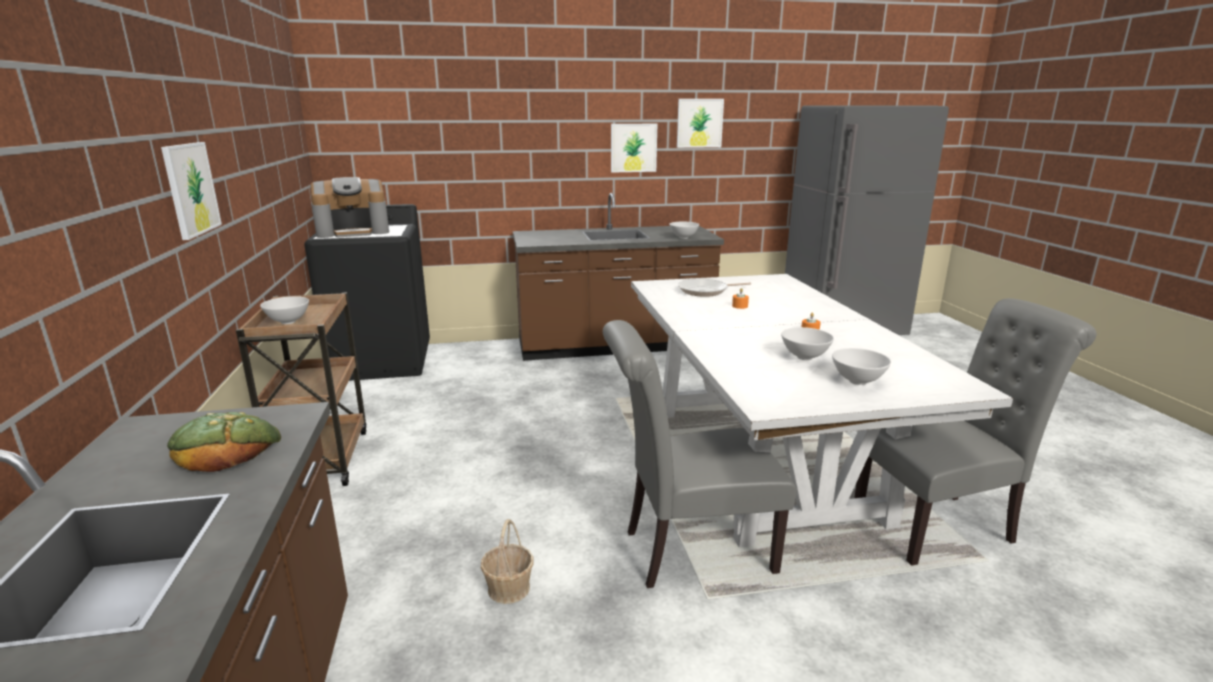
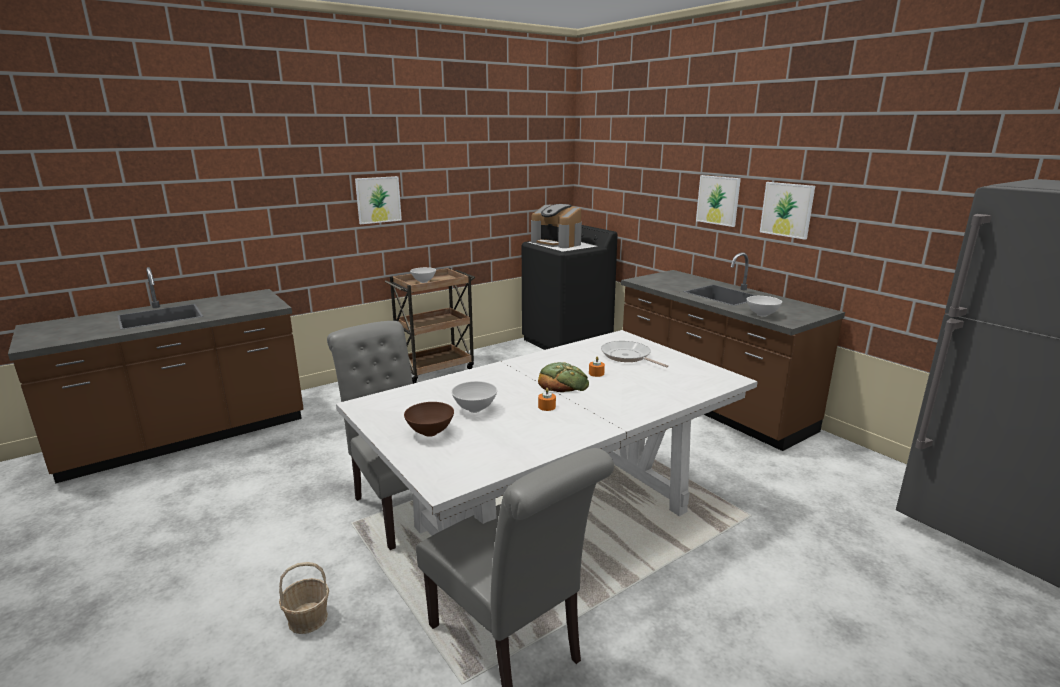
camera: 65 degrees right, 0 degrees up
bread [167,412,281,472] -> bread moved to [538,362,589,392]
basket [481,519,534,604] -> basket moved to [279,562,329,634]
picture [677,99,724,148] -> picture moved to [696,175,741,227]
white bowl [832,348,891,385] -> brown bowl [404,402,454,437]

